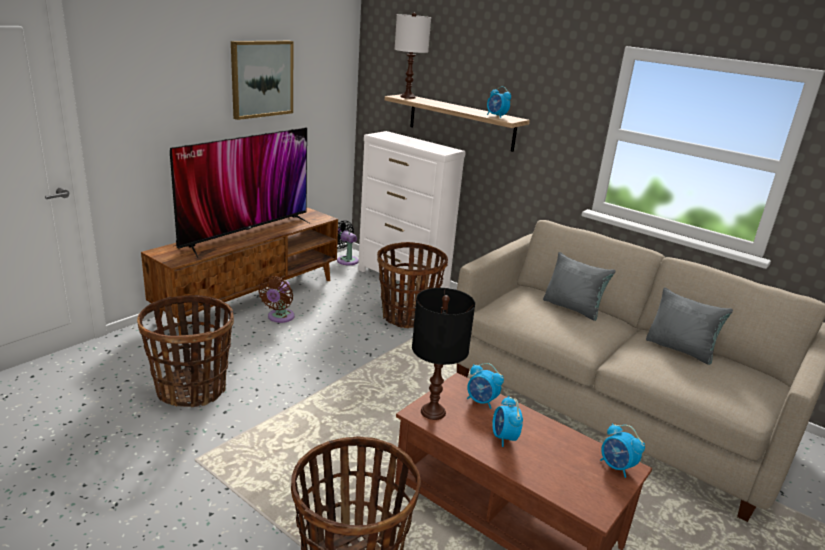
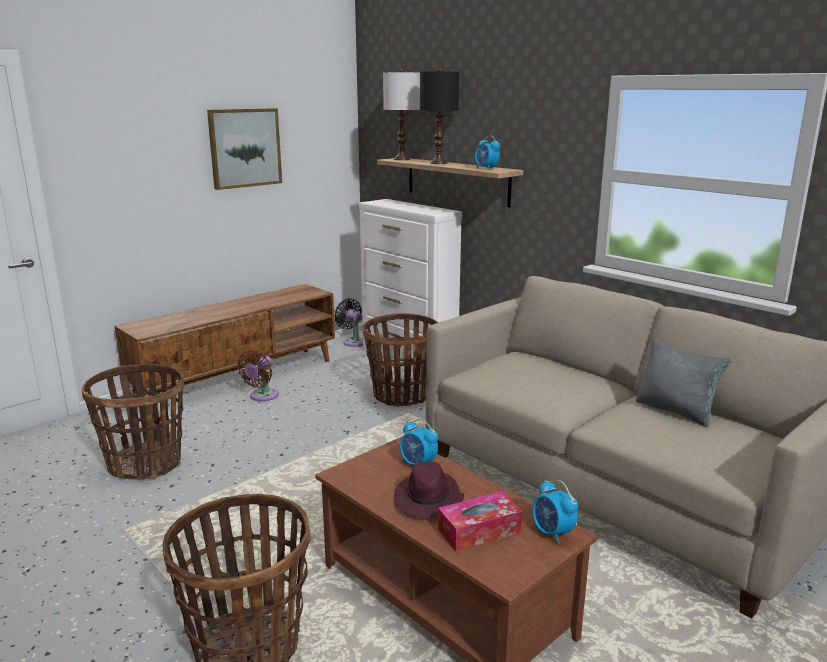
camera: 10 degrees right, 5 degrees down
television [170,127,311,258] -> none
black table lamp [412,288,475,420] -> black table lamp moved to [420,68,459,164]
alarm clock [492,396,523,447] -> purple hat [394,461,464,518]
grey pillow [543,252,616,321] -> none
none -> tissue box [438,491,522,552]

